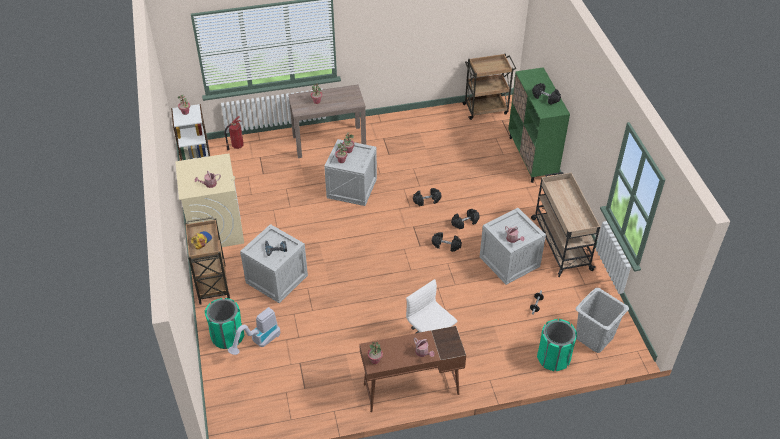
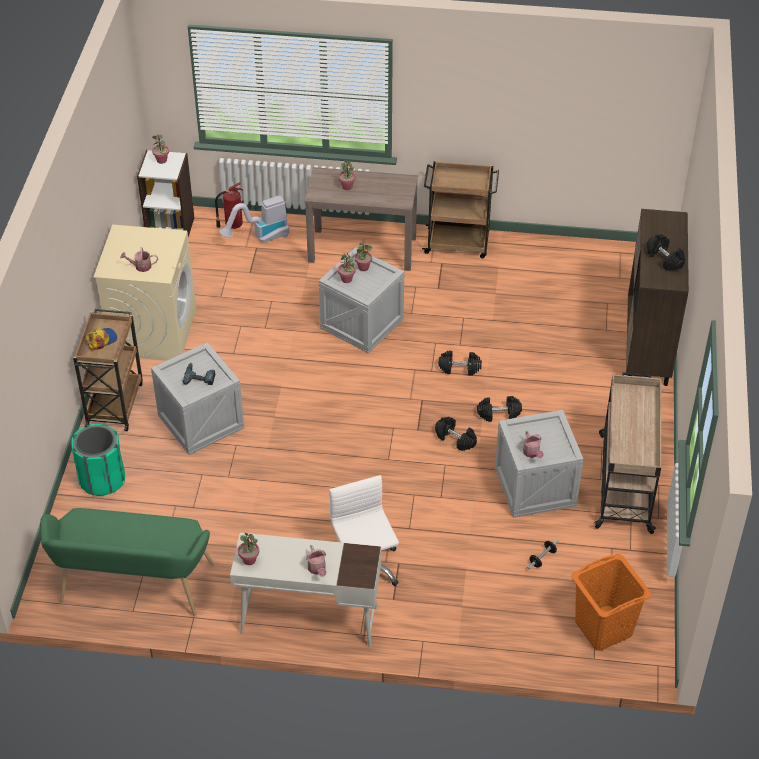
camera: 20 degrees right, 0 degrees up
vacuum cleaner [228,307,281,355] -> vacuum cleaner moved to [219,195,289,243]
brown desk [359,326,466,412] -> white desk [230,533,381,647]
brown cart [462,54,516,120] -> brown cart moved to [422,161,499,258]
green cabinet [508,67,570,183] -> brown cabinet [626,209,689,386]
green trash can [537,319,577,371] -> none
grey laundry basket [576,288,629,353] -> orange laundry basket [571,554,652,651]
none -> green bench [40,508,214,617]

